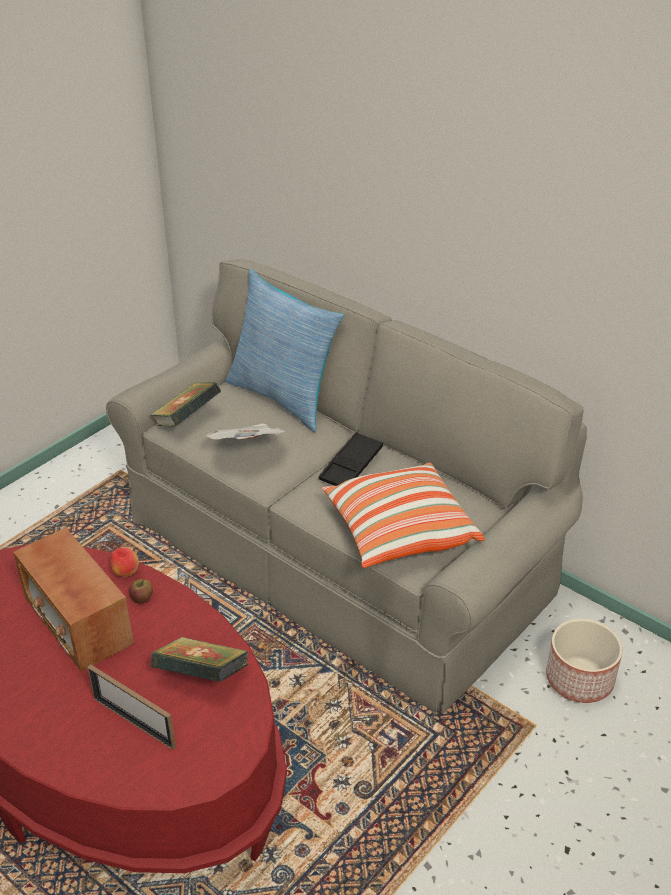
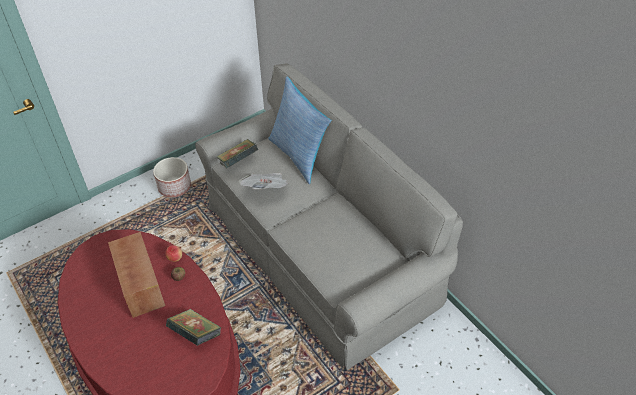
camera: 15 degrees right, 10 degrees up
picture frame [87,664,176,750] -> none
black tray [319,432,383,486] -> none
pillow [322,463,485,568] -> none
planter [546,619,623,703] -> planter moved to [153,157,191,198]

